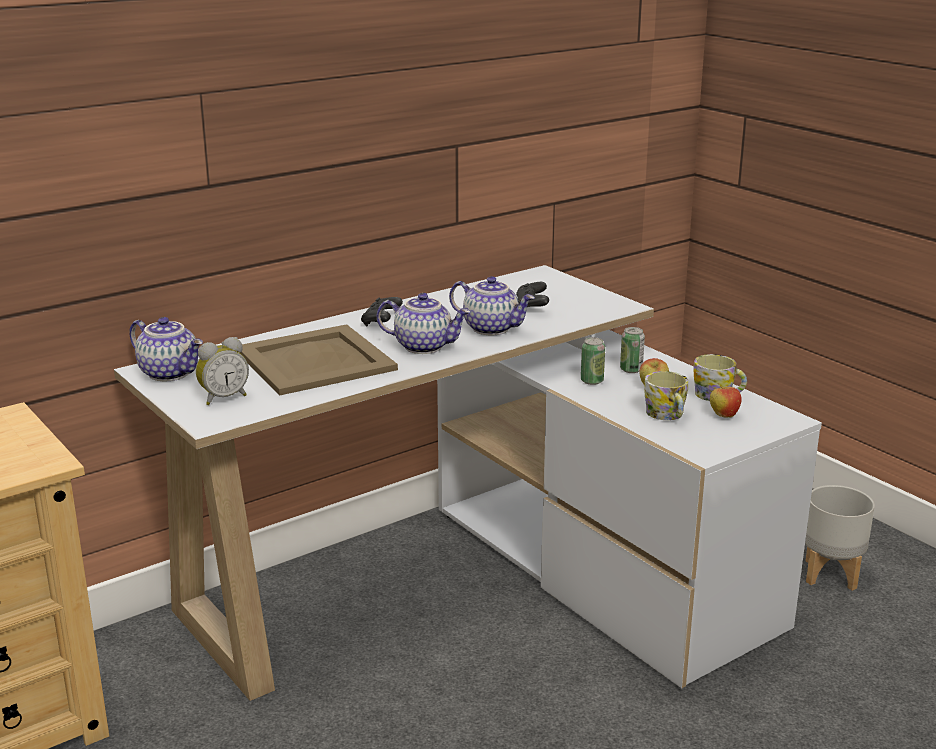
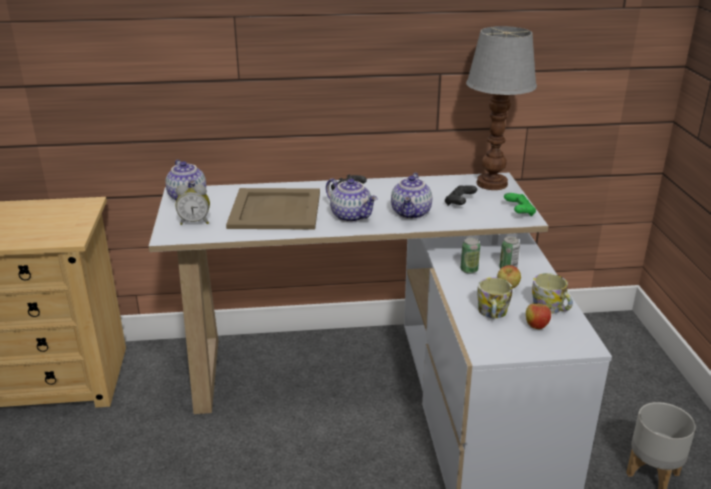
camera: 30 degrees right, 5 degrees up
teapot [449,276,535,335] -> teapot turned 45 degrees clockwise [391,173,432,219]
none -> table lamp [466,26,537,190]
none -> green game controller [504,193,536,216]

